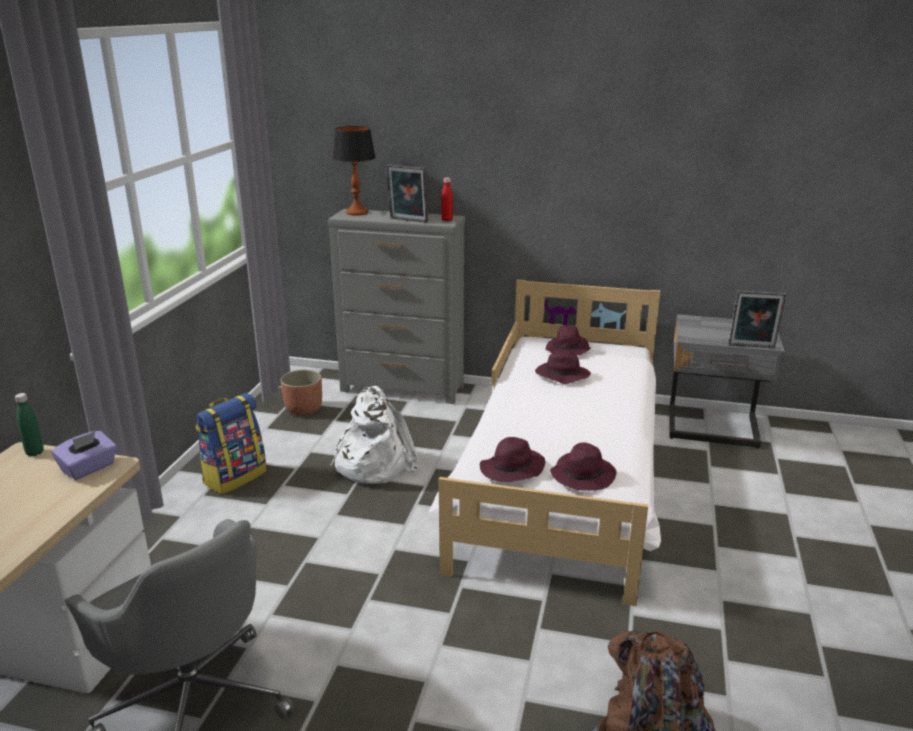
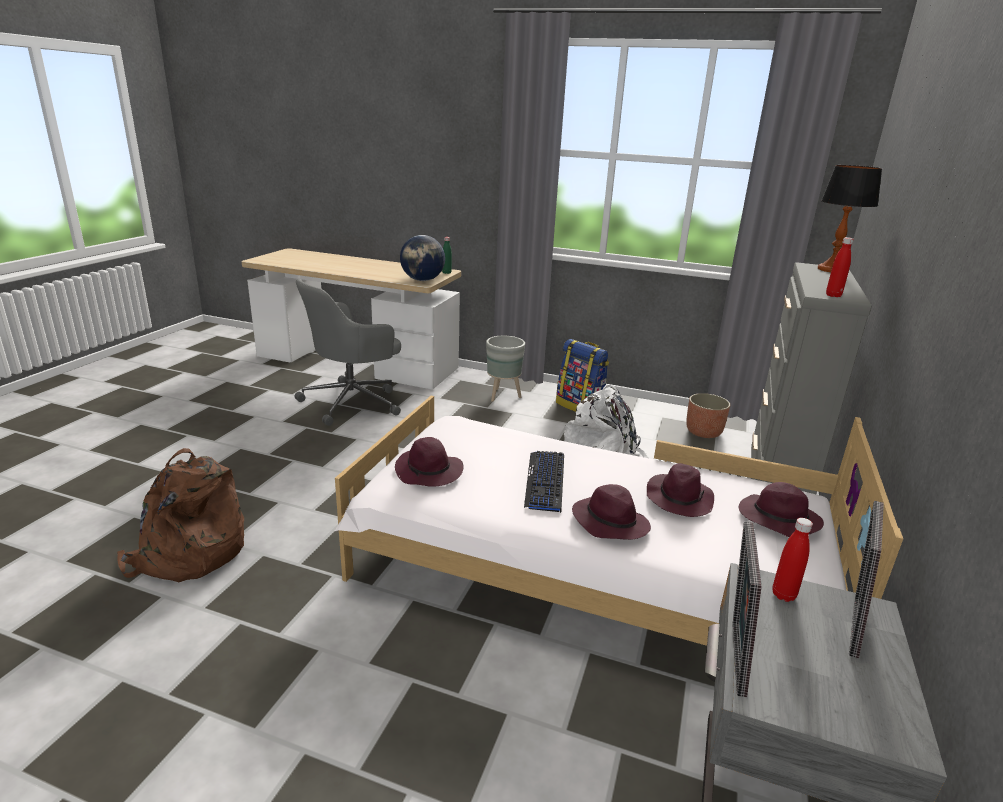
camera: 95 degrees right, 0 degrees up
purple tissue box [51,431,117,480] -> globe [400,235,445,281]
picture frame [386,165,428,223] -> picture frame moved to [849,501,884,659]
purple hat [480,437,545,482] -> purple hat moved to [572,484,651,540]
none -> grey planter [486,336,525,402]
none -> keyboard [524,451,564,513]
none -> red bottle [772,518,813,602]

